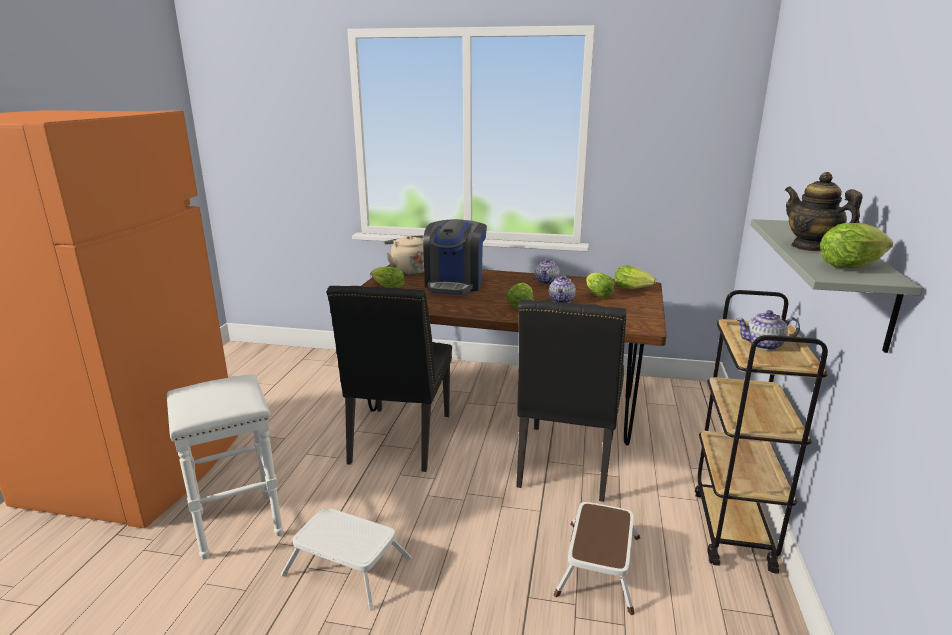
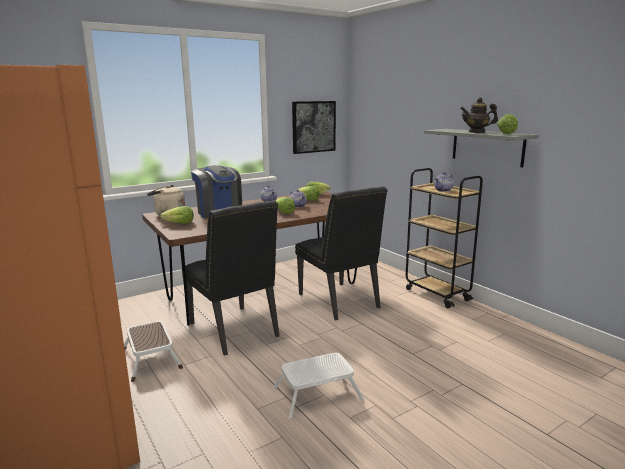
camera: 45 degrees left, 5 degrees down
white stool [167,374,283,559] -> none
brown step ladder [553,502,640,615] -> brown step ladder moved to [124,321,183,382]
none -> picture [292,101,336,154]

